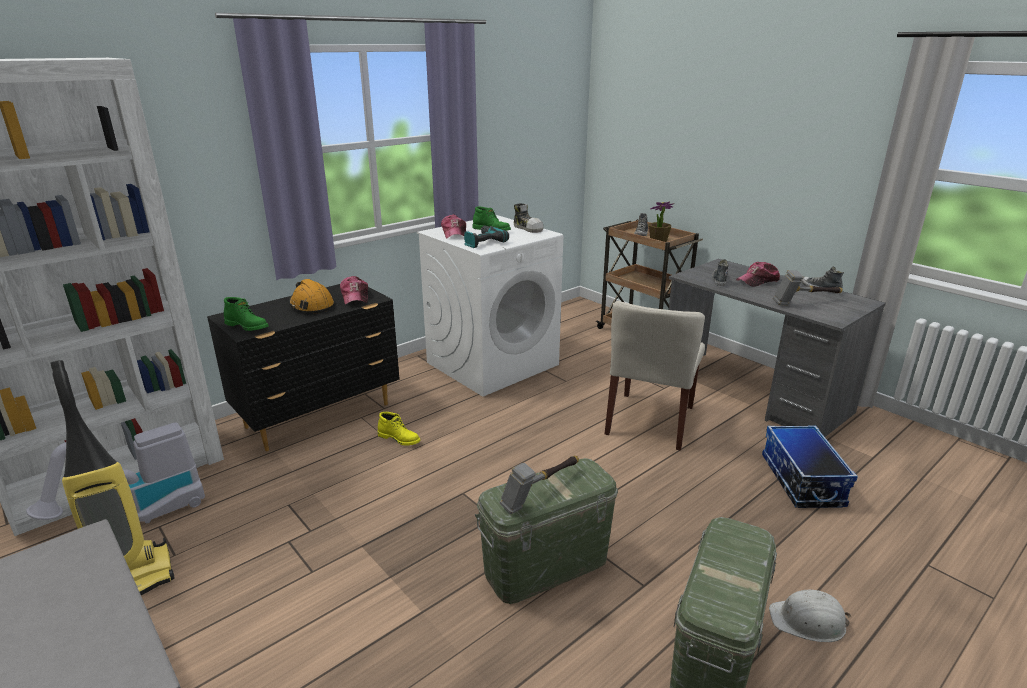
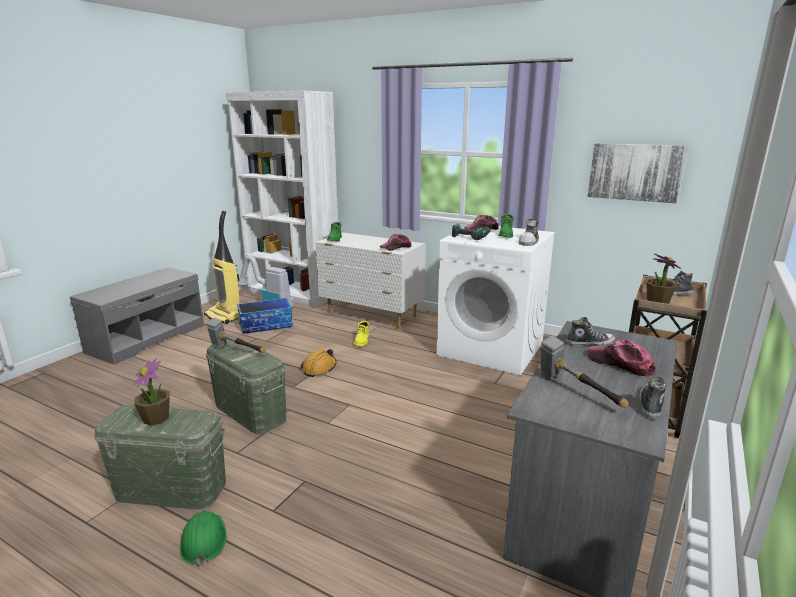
camera: 70 degrees right, 5 degrees down
black dresser [207,284,400,451] -> white dresser [316,233,425,329]
orange hard hat [289,279,334,314] -> orange hard hat moved to [300,349,337,377]
beige chair [604,301,705,451] -> none
storage box [762,425,858,508] -> storage box moved to [237,298,293,334]
white hard hat [769,590,851,642] -> green hard hat [180,510,227,567]
none -> potted plant [134,359,170,426]
none -> picture [588,143,687,203]

